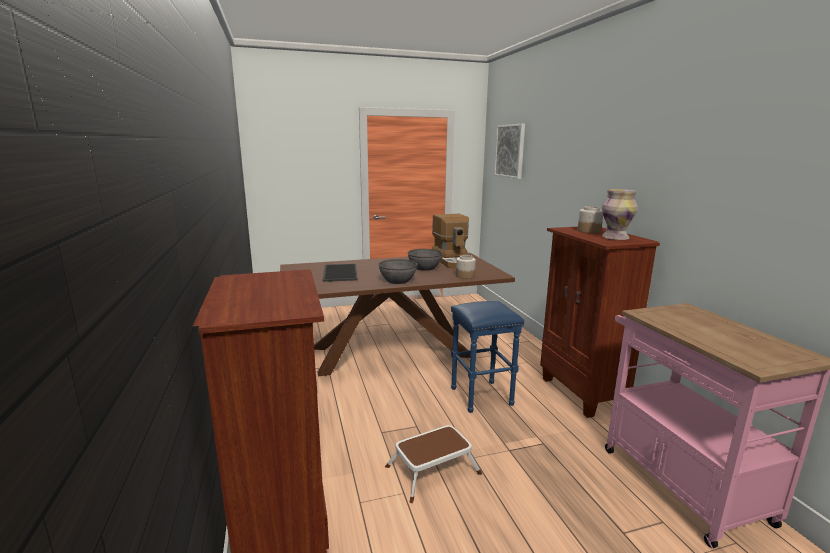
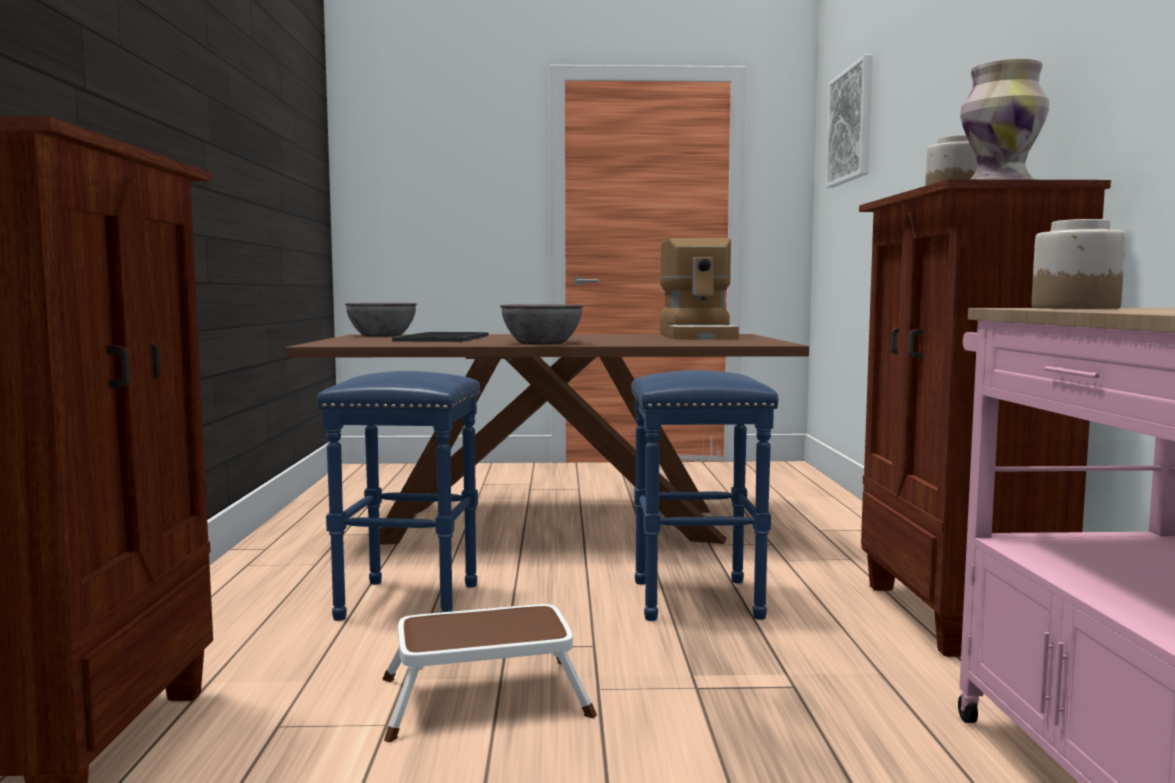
camera: 15 degrees right, 10 degrees down
grey bowl [408,249,443,271] -> grey bowl moved to [345,303,417,336]
jar [456,255,476,279] -> jar moved to [1031,219,1126,309]
none -> blue stool [317,371,480,621]

